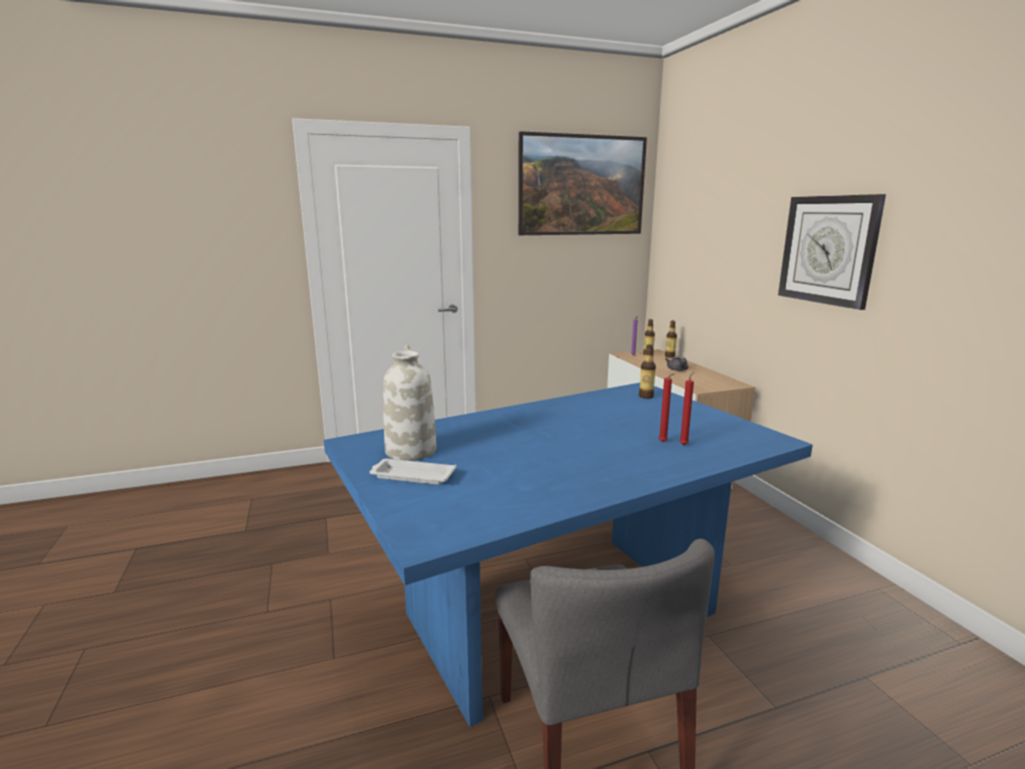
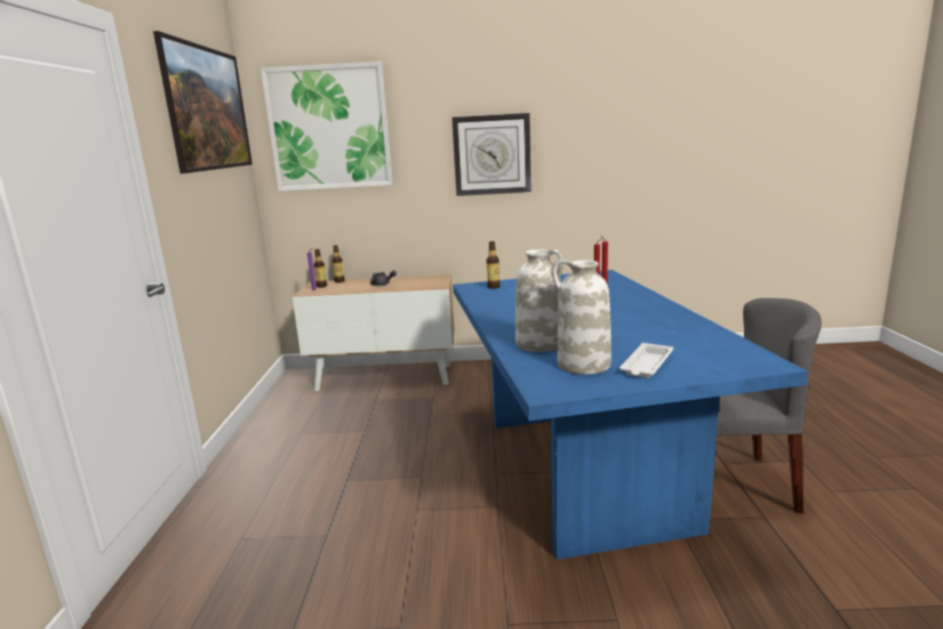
camera: 70 degrees left, 0 degrees up
none -> picture [261,61,393,191]
none -> white vase [515,249,564,352]

